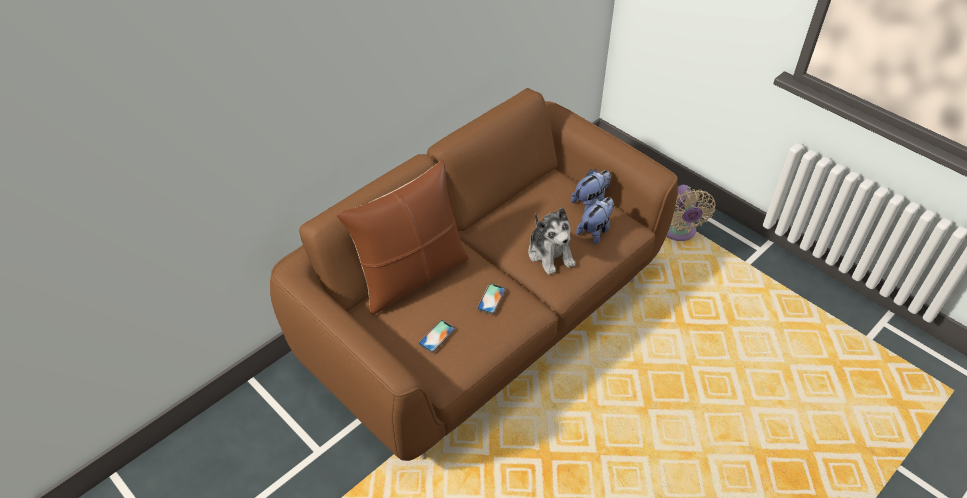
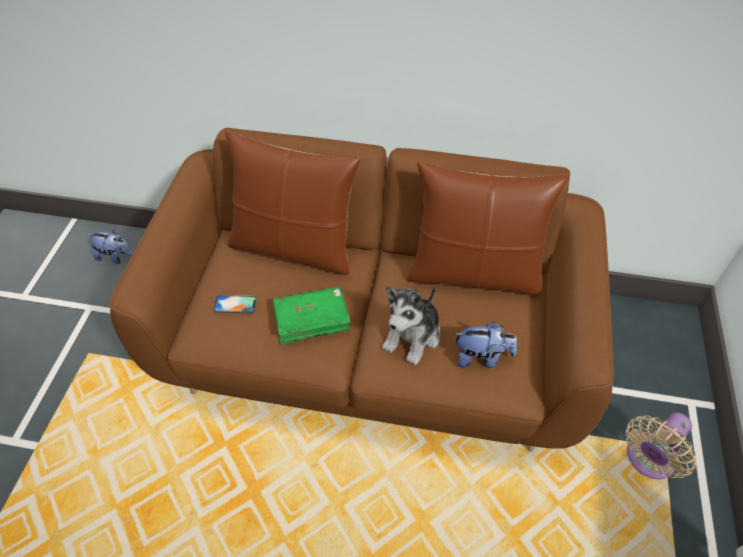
camera: 55 degrees right, 5 degrees up
phone [477,283,506,314] -> green book [273,286,350,345]
plush toy [571,169,611,212] -> plush toy moved to [87,230,133,264]
none -> brown pillow [407,162,568,295]

